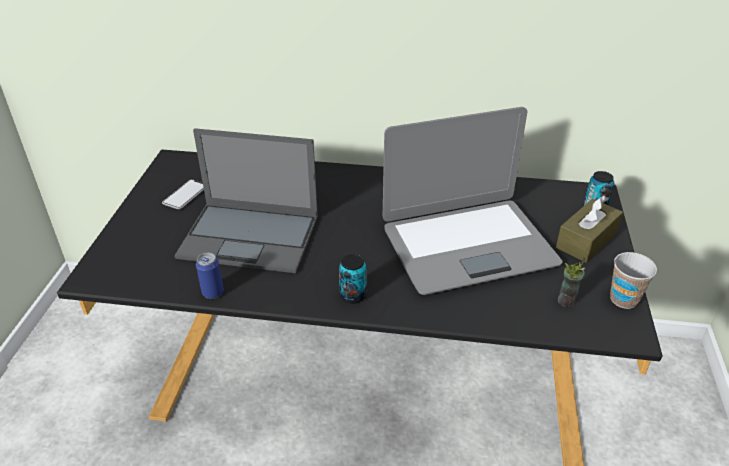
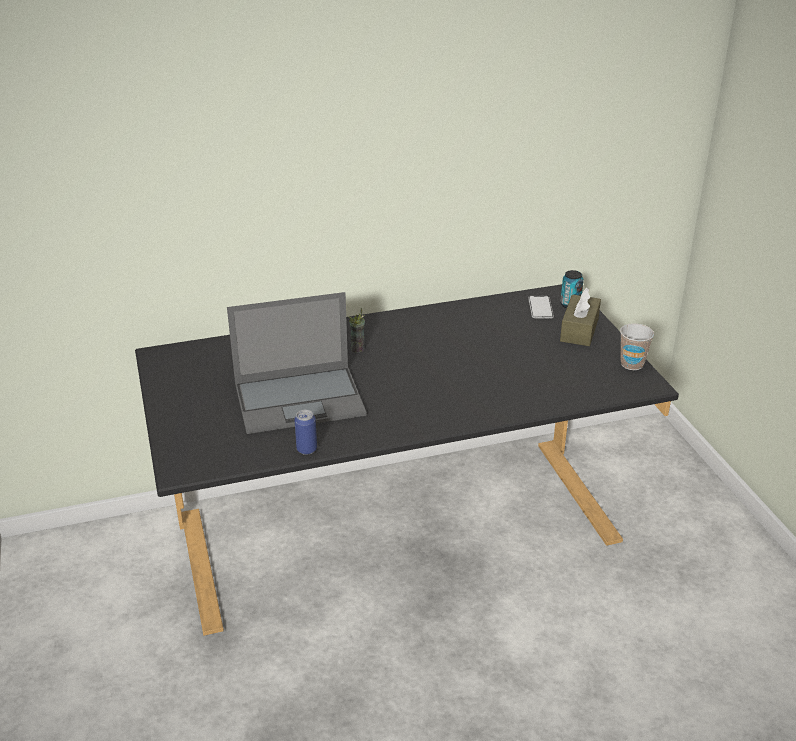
camera: 25 degrees left, 5 degrees down
phone [162,179,204,209] -> phone moved to [528,296,554,319]
can [339,254,367,304] -> none
laptop [383,107,562,295] -> none
cup [558,257,586,307] -> cup moved to [349,308,365,353]

